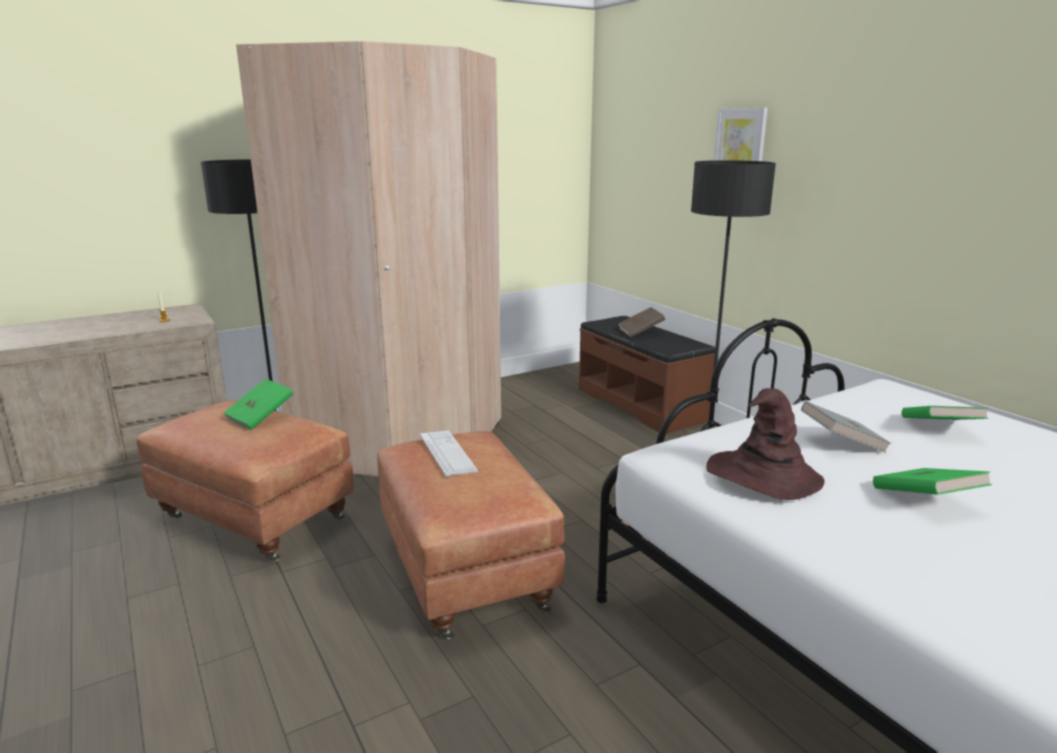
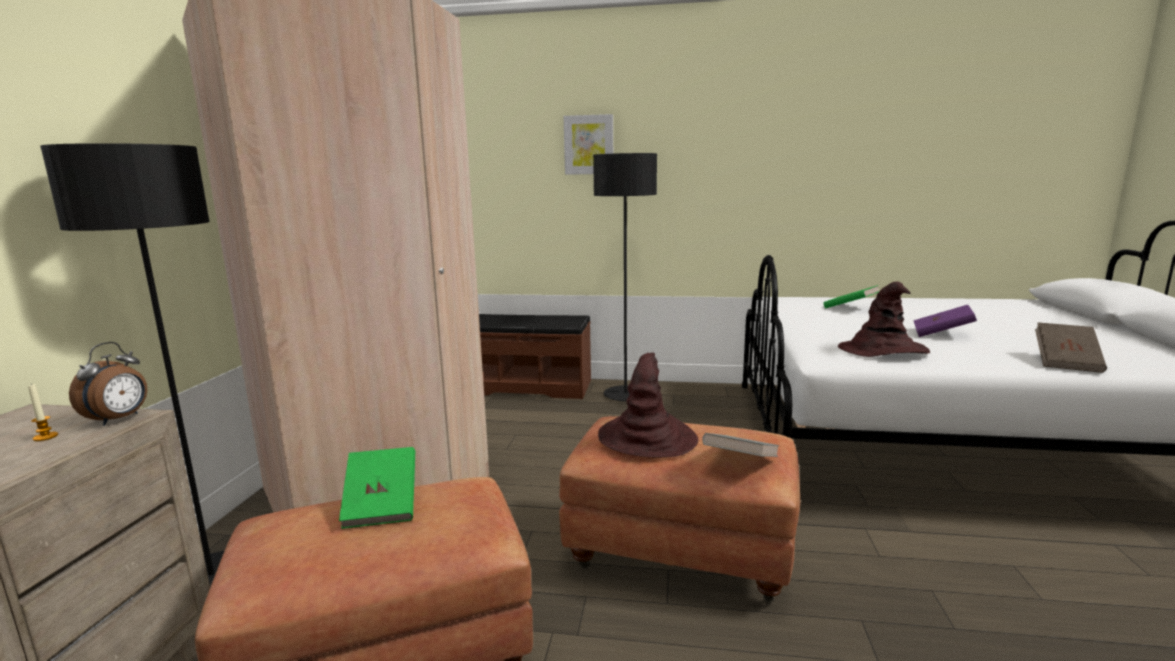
camera: 50 degrees left, 5 degrees down
keyboard [420,430,478,476] -> brown hat [598,353,698,457]
brown book [618,307,665,337] -> brown book moved to [1035,322,1107,373]
grey book [801,401,891,453] -> grey book moved to [702,433,779,457]
green book [873,468,992,495] -> purple book [914,305,977,337]
none -> alarm clock [69,342,147,426]

